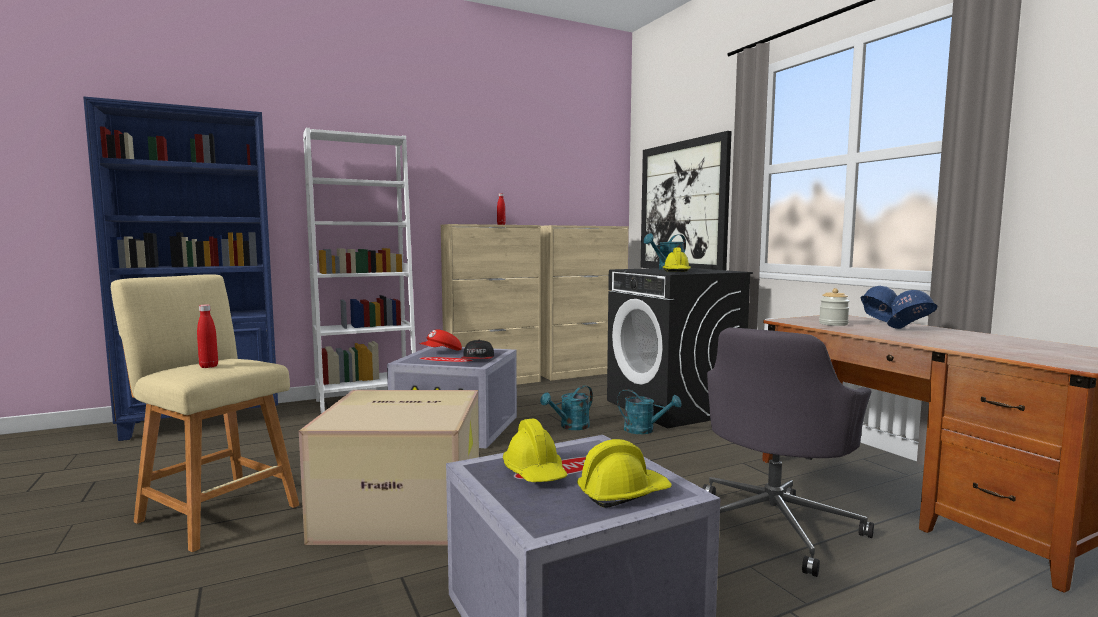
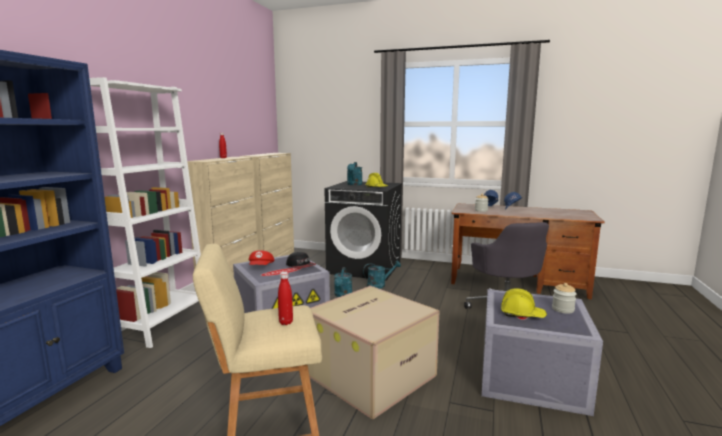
camera: 45 degrees left, 5 degrees up
yellow hard hat [577,439,672,508] -> jar [552,283,577,314]
picture [641,131,732,270] -> none

